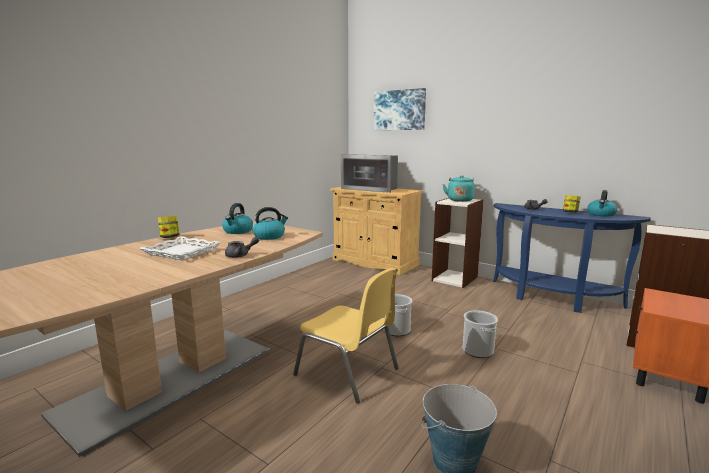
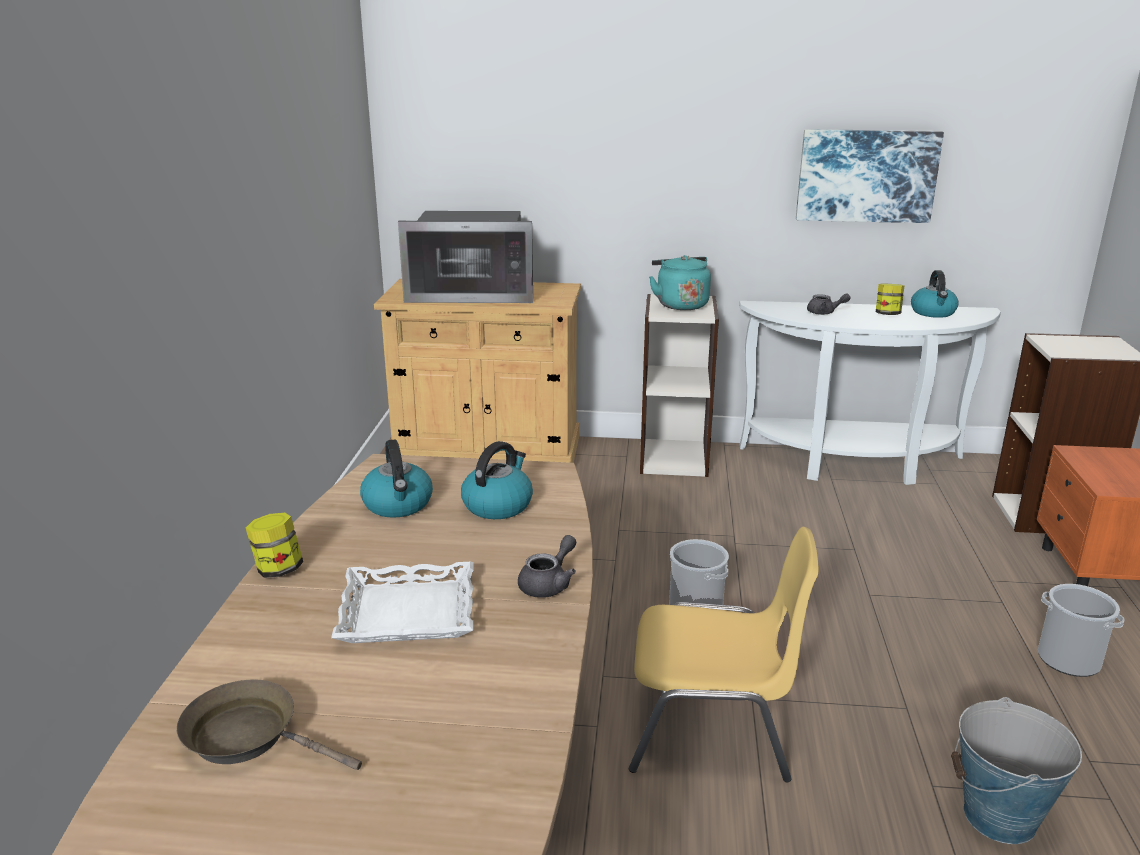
camera: 30 degrees left, 10 degrees up
picture [374,88,426,130] -> picture moved to [796,129,944,223]
bucket [463,310,498,358] -> bucket moved to [1038,584,1125,677]
blue console table [493,203,651,313] -> white console table [739,301,1001,485]
none -> brown frying pan [177,679,362,770]

